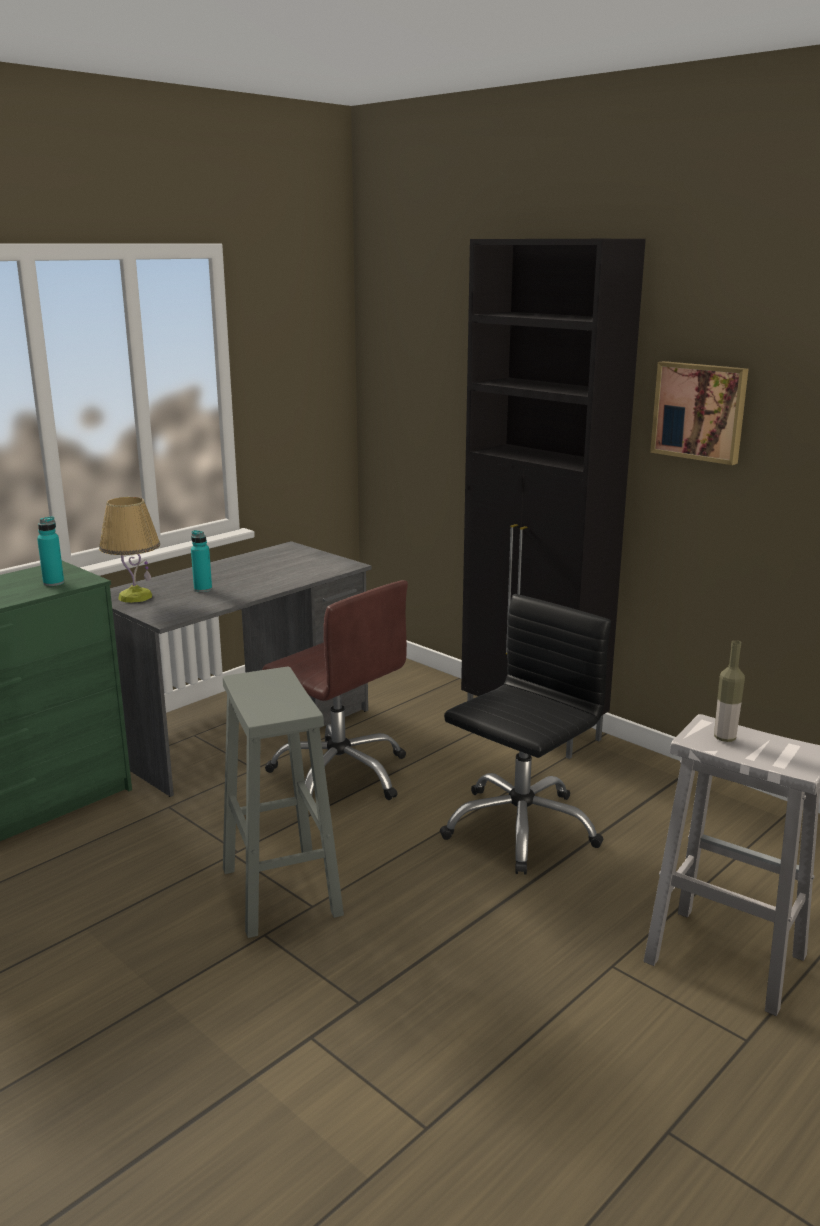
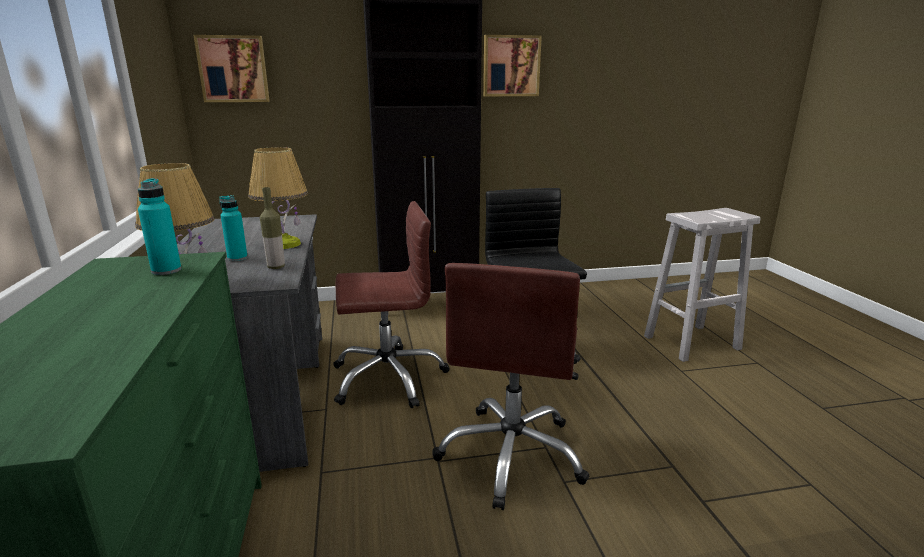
camera: 55 degrees left, 0 degrees up
grey stool [223,667,344,938] -> brown office chair [432,263,589,510]
bottle [714,640,745,742] -> bottle moved to [260,187,285,269]
none -> picture [193,35,270,102]
none -> table lamp [248,147,308,249]

